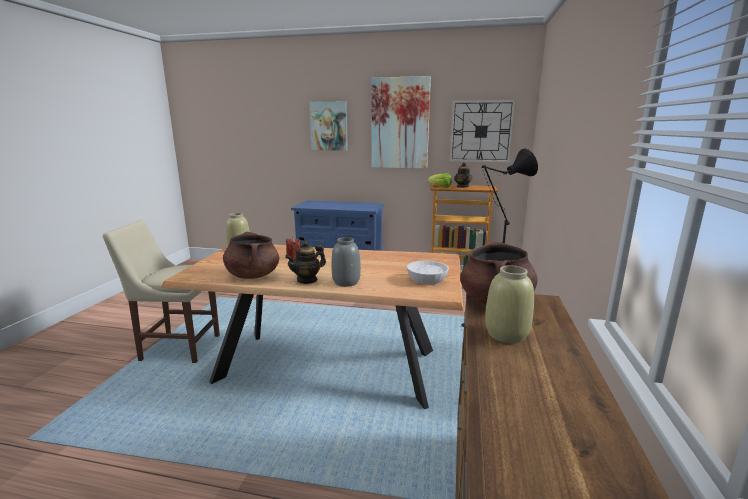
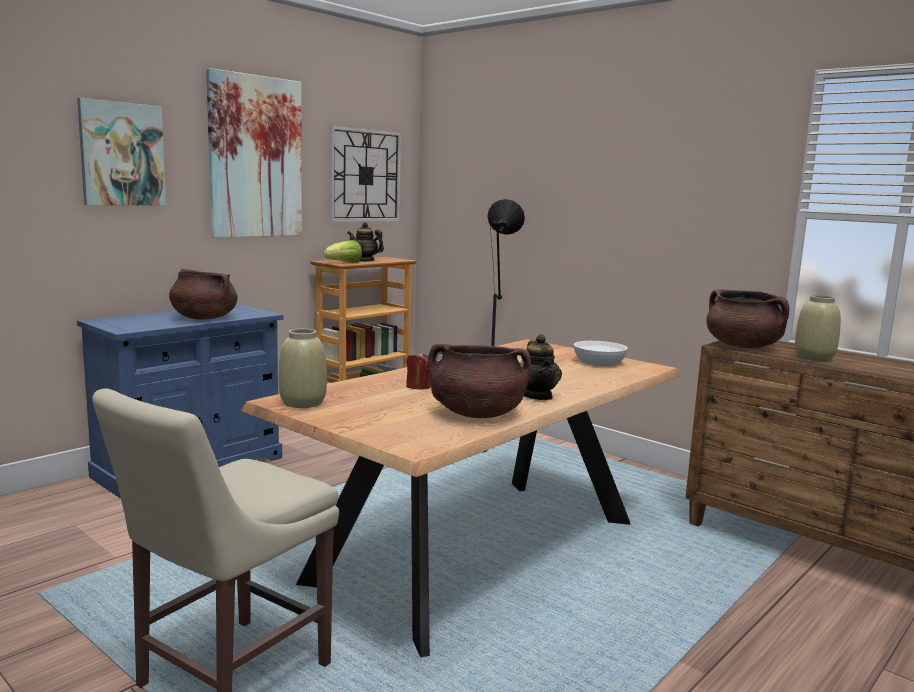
camera: 60 degrees left, 5 degrees down
grey vase [331,237,361,287] -> none
none -> brown cooking pot [169,269,238,320]

